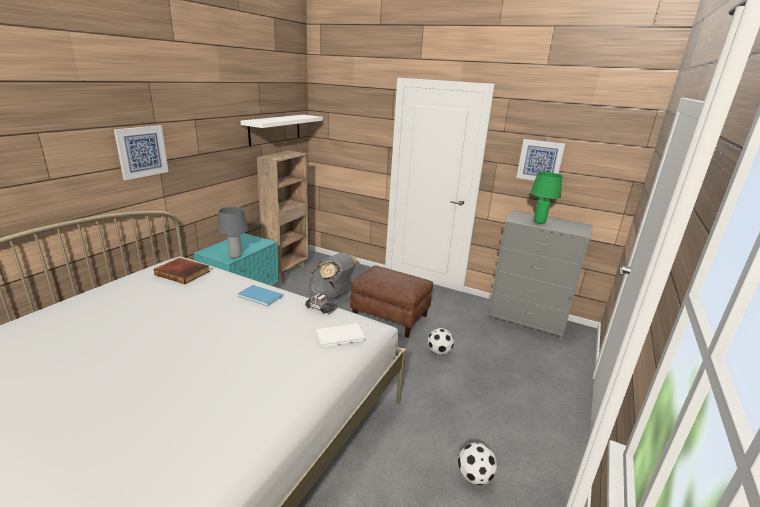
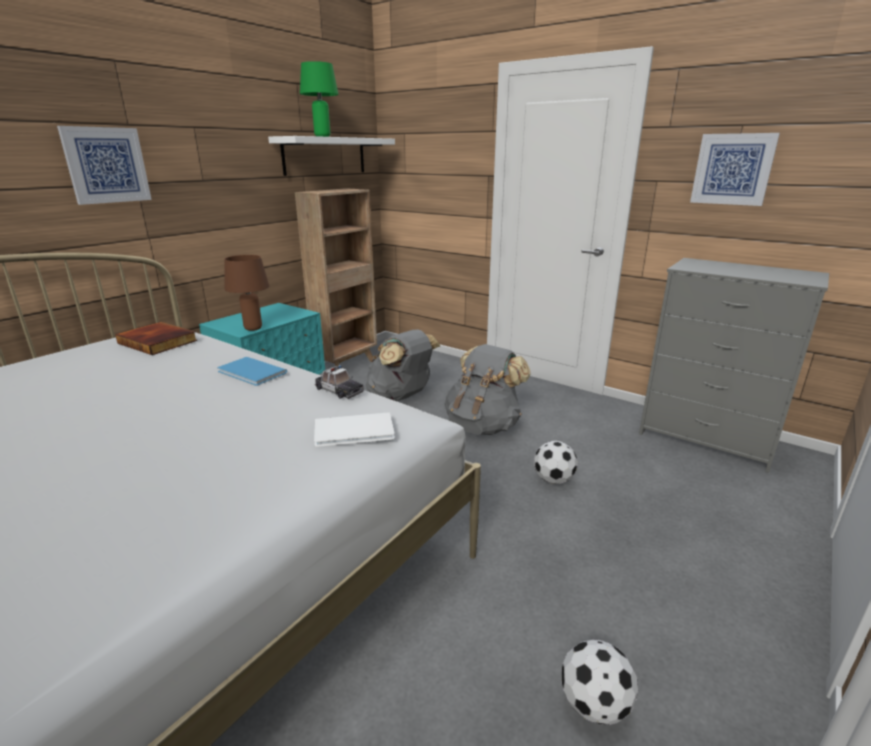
camera: 10 degrees right, 0 degrees up
grey table lamp [217,207,248,258] -> brown table lamp [225,255,269,331]
brown ottoman [350,265,433,338] -> grey backpack [444,344,531,435]
green table lamp [530,172,562,224] -> green table lamp moved to [300,61,339,137]

